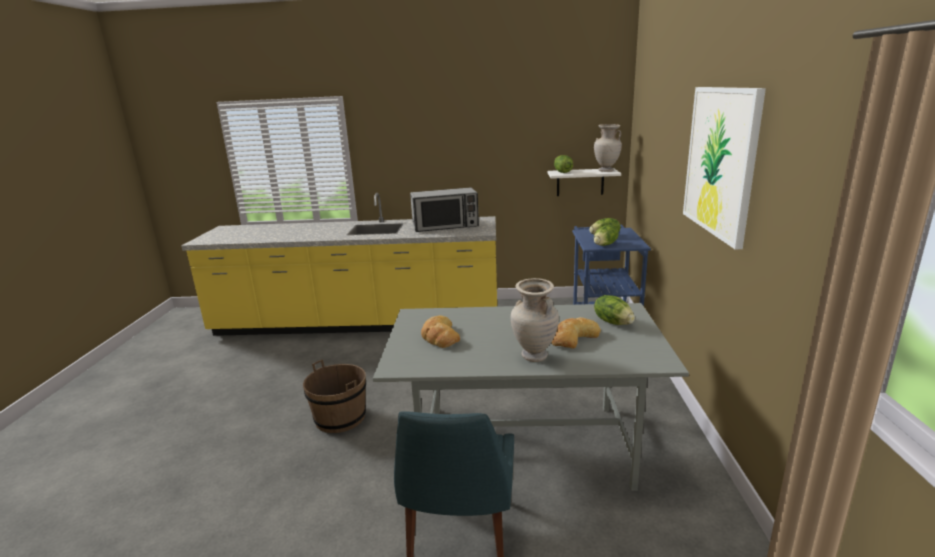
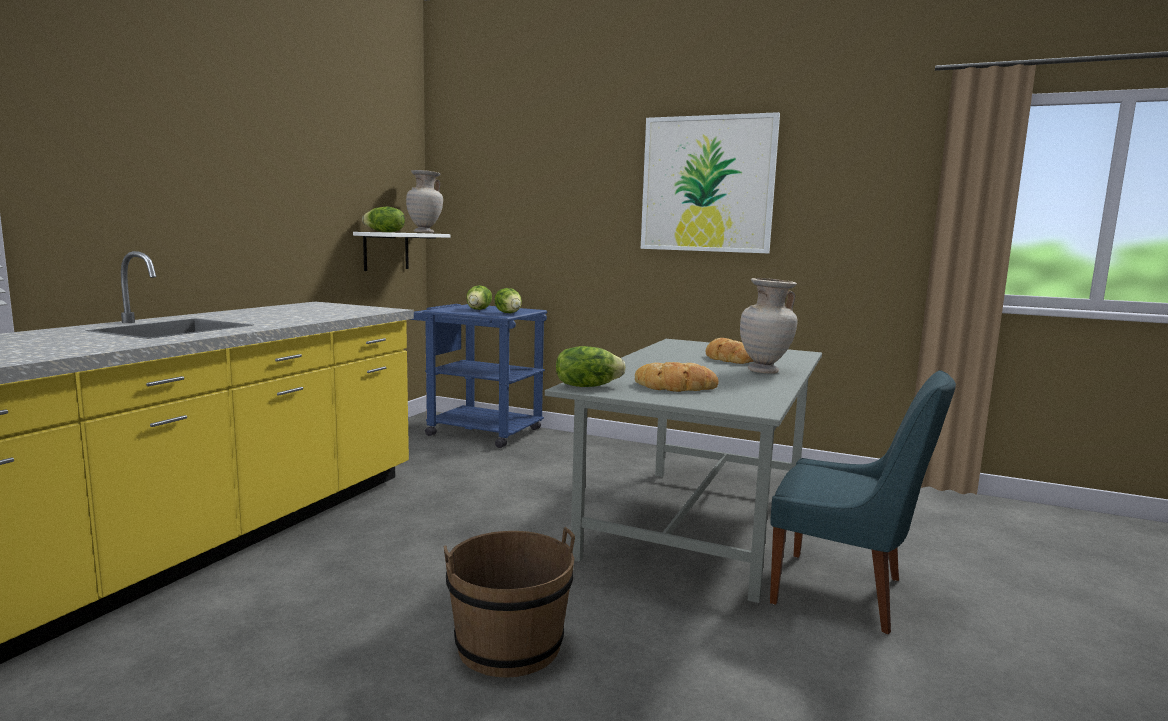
camera: 70 degrees left, 10 degrees down
microwave [410,188,479,232] -> none
lettuce [594,295,635,325] -> lettuce moved to [556,346,626,387]

